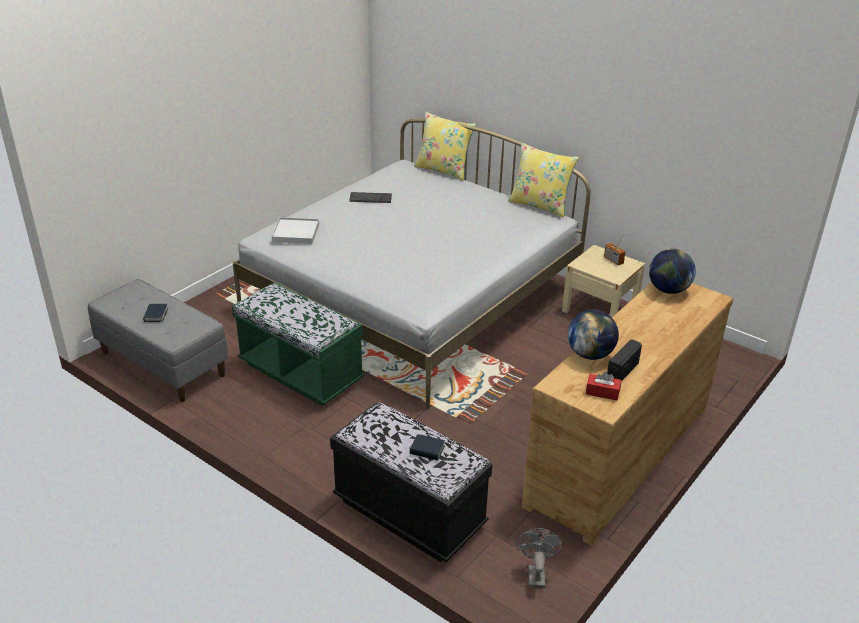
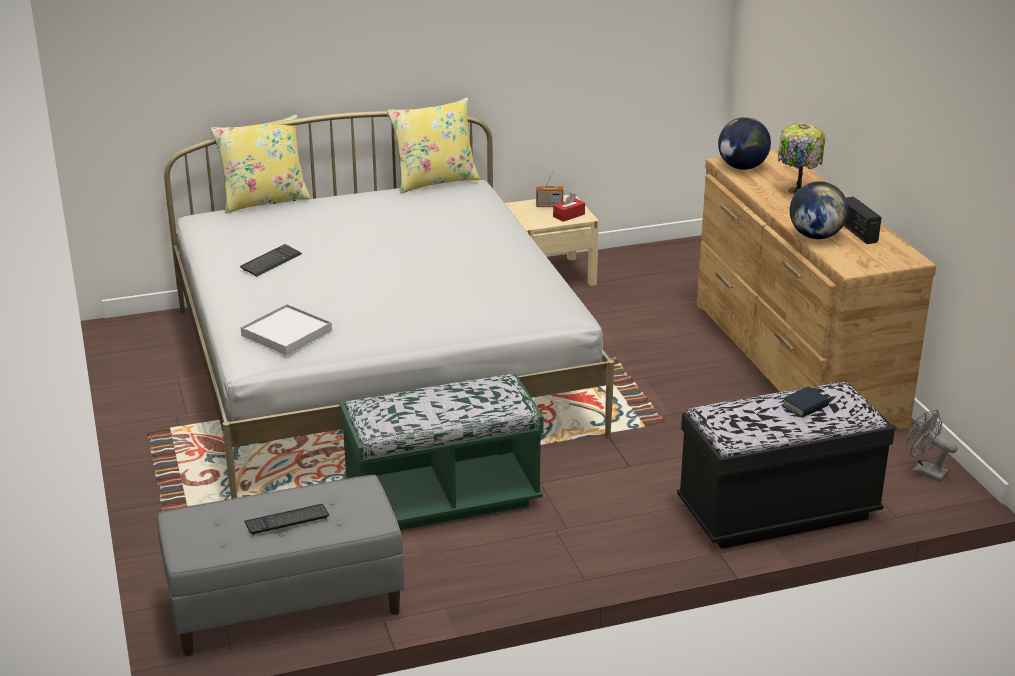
camera: 55 degrees left, 5 degrees down
book [143,304,168,322] -> keyboard [244,504,329,535]
red tissue box [586,371,621,400] -> red tissue box moved to [553,193,585,222]
none -> table lamp [778,123,825,194]

